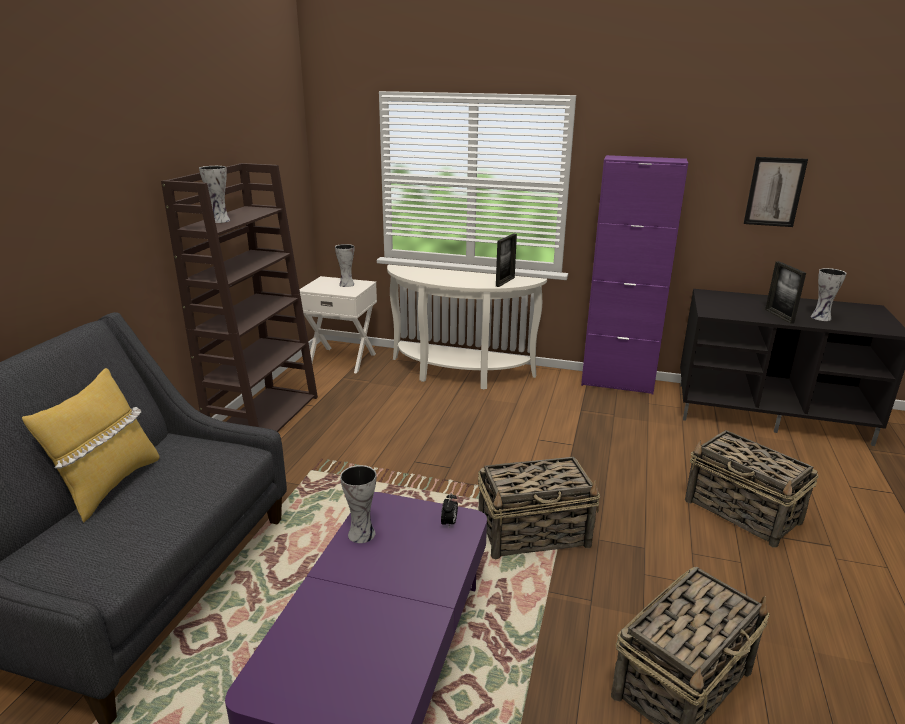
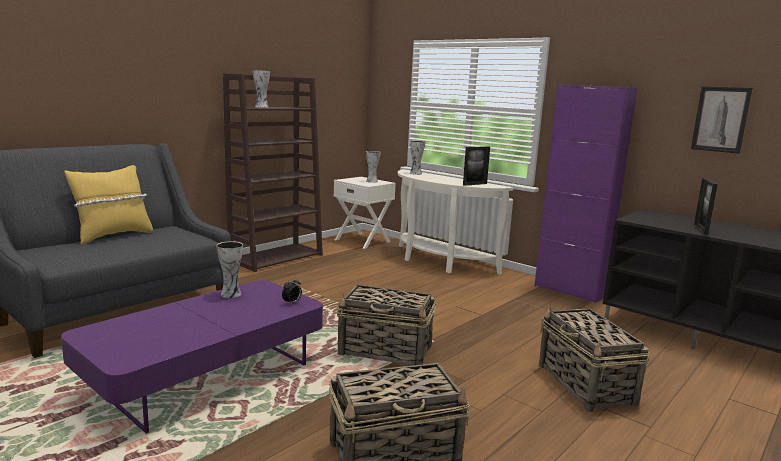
camera: 25 degrees right, 10 degrees down
vase [811,268,847,321] -> vase moved to [410,141,426,175]

